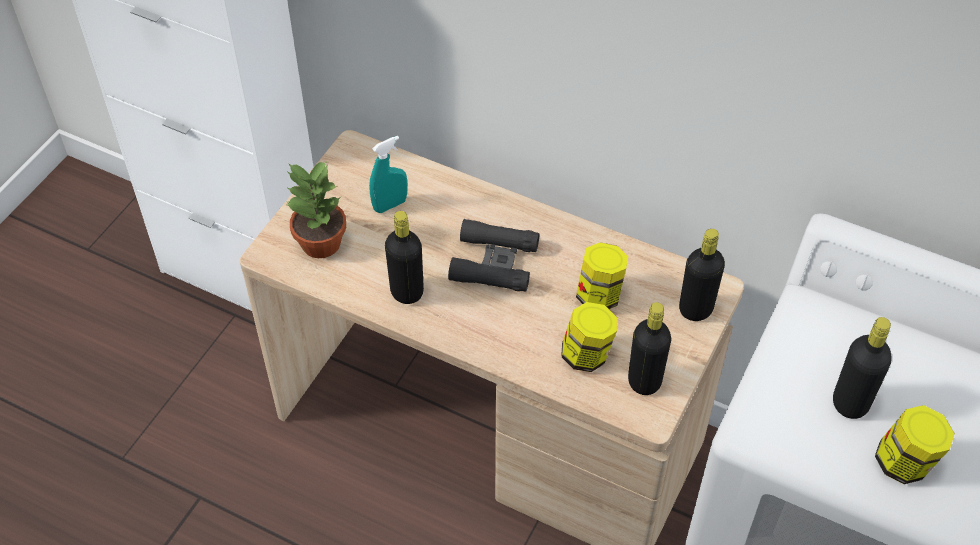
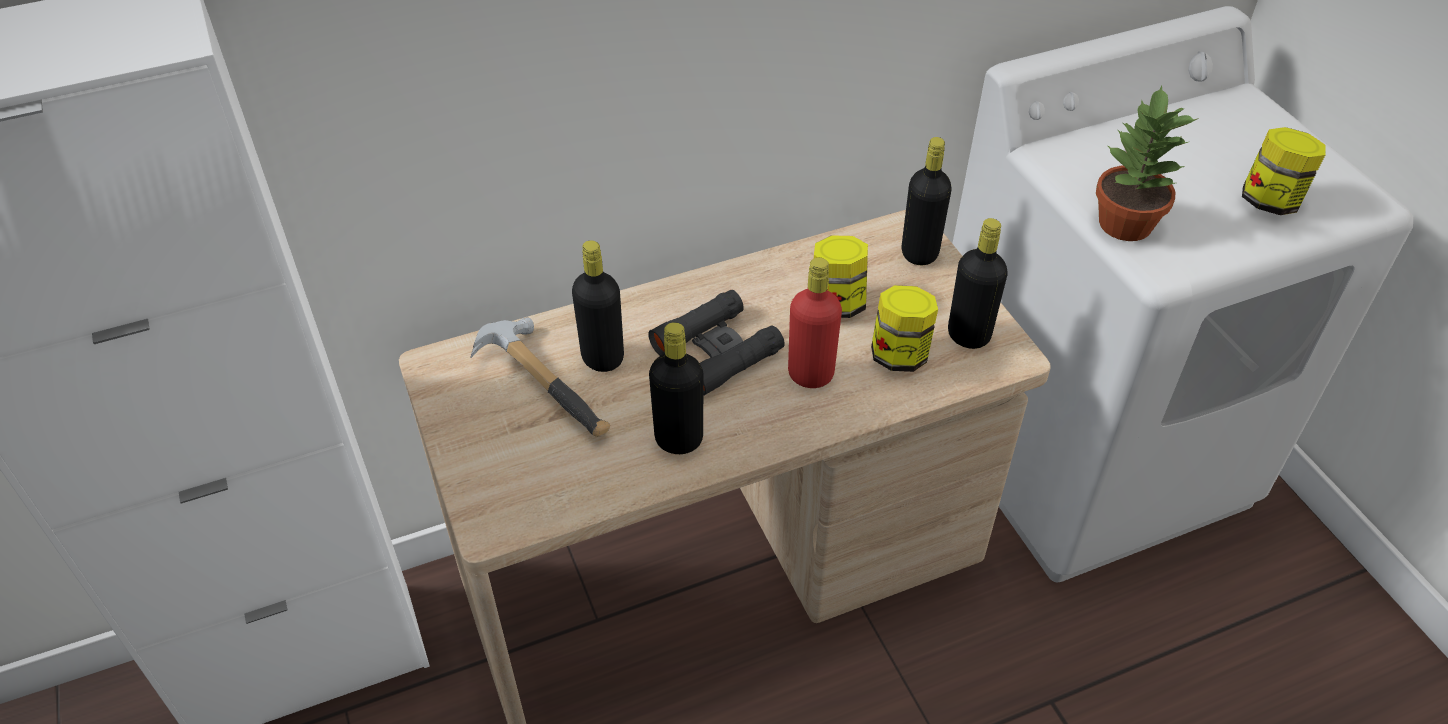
camera: 50 degrees left, 5 degrees down
potted plant [285,161,346,258] -> potted plant moved to [1096,85,1199,241]
turquoise spray bottle [369,136,407,213] -> hammer [470,317,610,437]
black bottle [833,317,892,419] -> black bottle moved to [572,240,624,372]
none -> red bottle [788,258,842,388]

